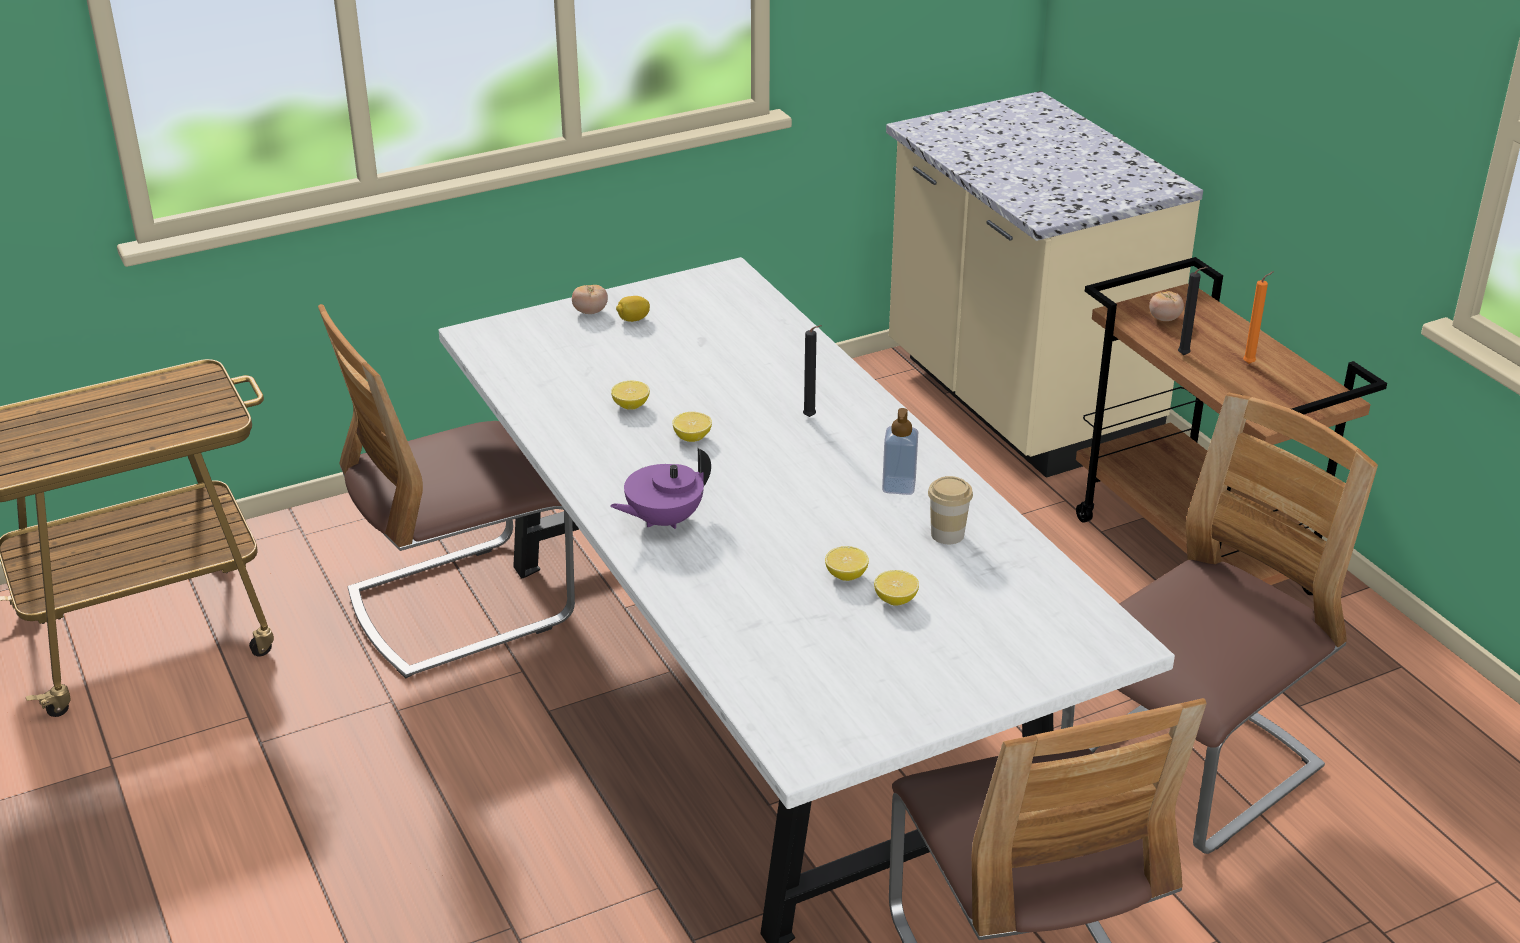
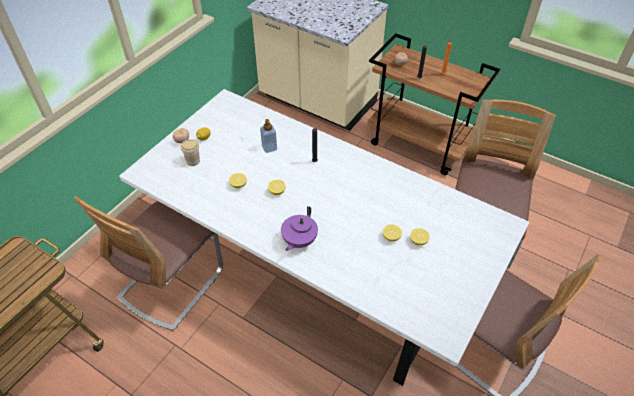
camera: 30 degrees left, 15 degrees up
soap dispenser [882,408,918,495] -> soap dispenser moved to [260,119,277,153]
cup [928,476,973,544] -> cup moved to [181,139,200,166]

